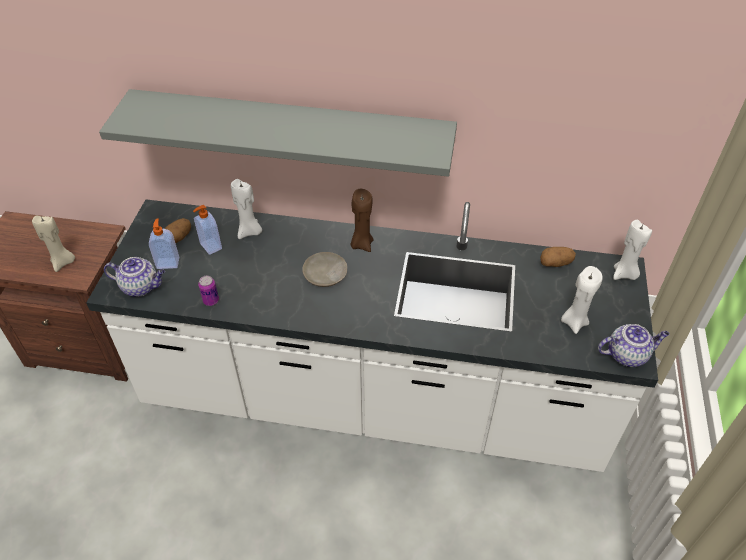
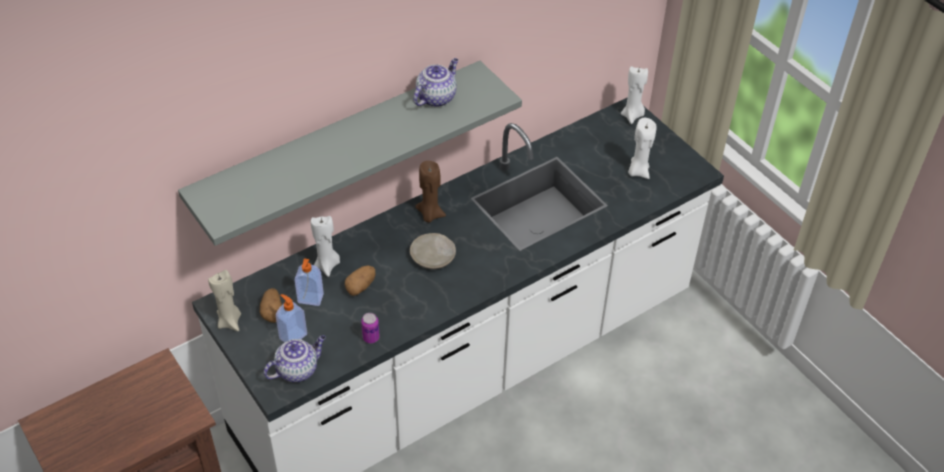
camera: 45 degrees left, 0 degrees up
beige candle [32,215,75,272] -> beige candle moved to [208,270,241,331]
potato [540,247,576,267] -> potato moved to [345,266,376,296]
teapot [598,324,669,367] -> teapot moved to [413,58,458,107]

